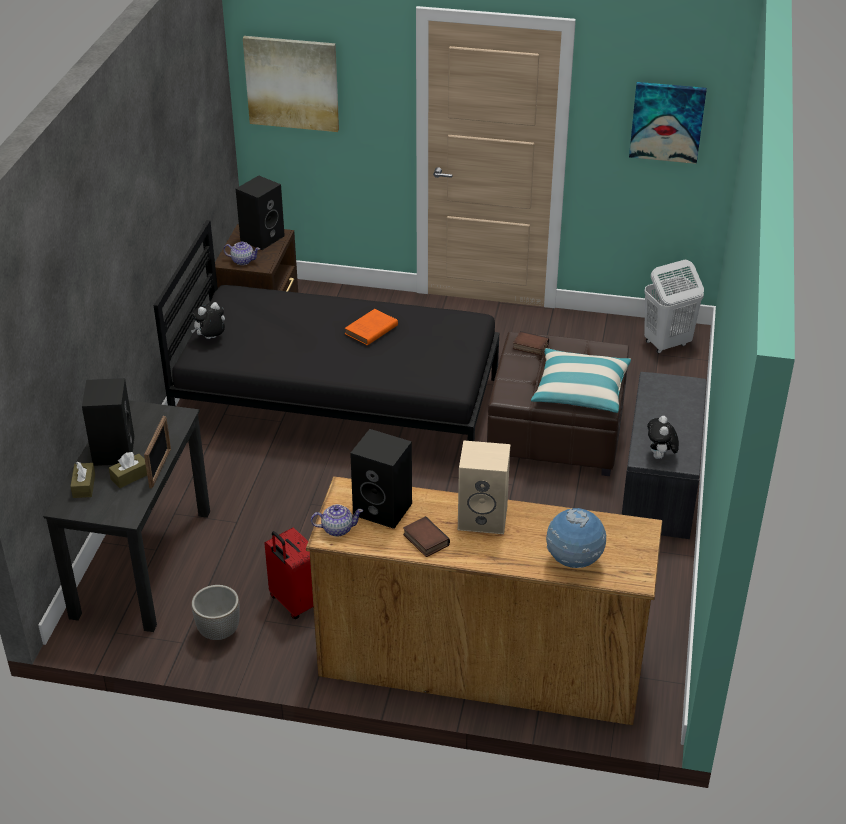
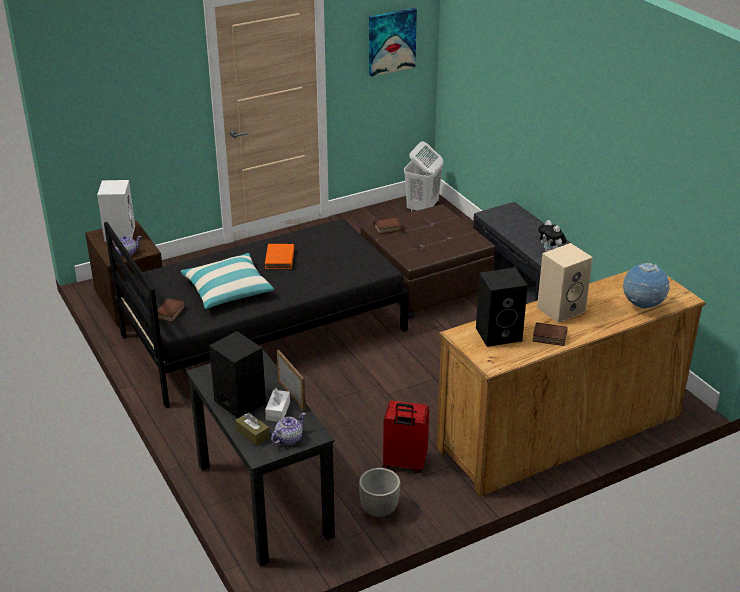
camera: 40 degrees left, 5 degrees down
brown tissue box [109,452,147,488] -> white tissue box [265,388,290,422]
plush toy [191,302,225,339] -> book [157,298,185,322]
black speaker [236,175,285,250] -> white speaker [97,180,135,242]
picture [243,36,339,132] -> none
teapot [311,504,363,537] -> teapot moved to [271,413,306,445]
pillow [531,348,631,413] -> pillow moved to [181,253,274,309]

